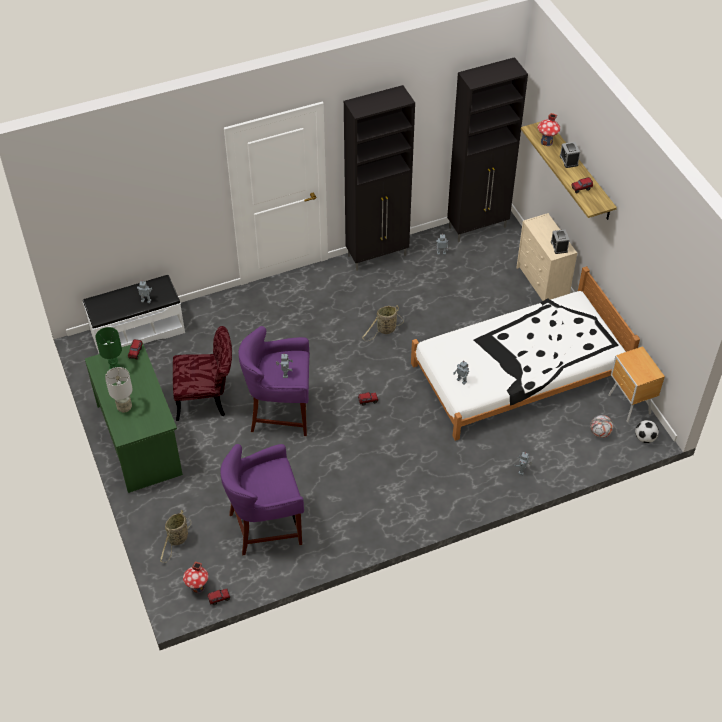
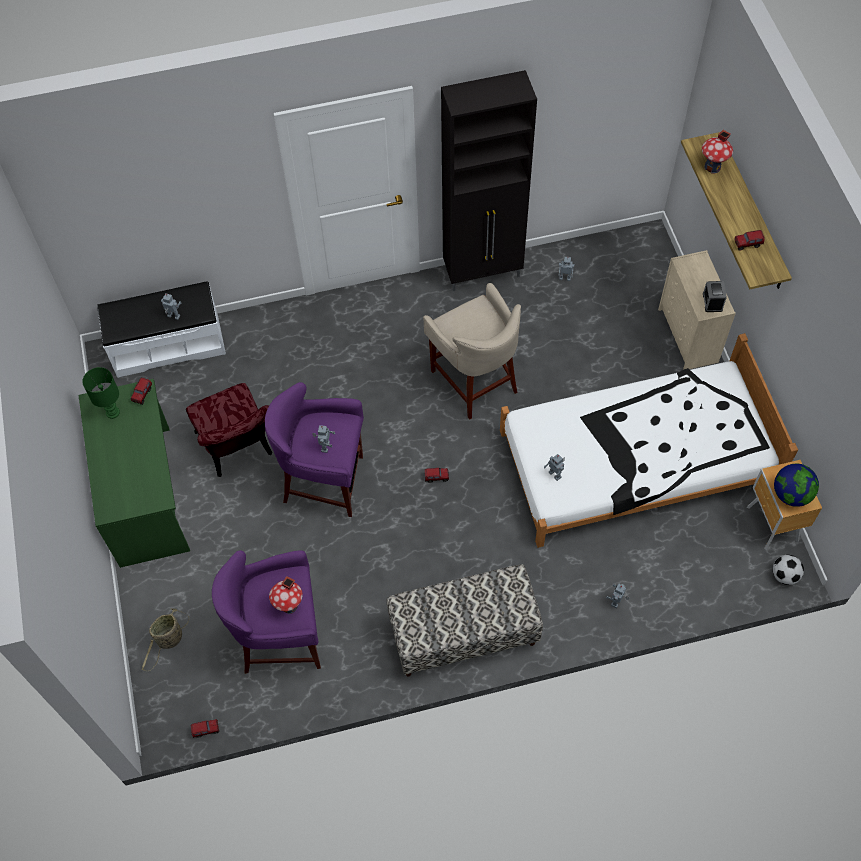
camera: 10 degrees right, 10 degrees up
grey table lamp [105,367,133,412] -> none
red chair [173,326,232,421] -> red chair turned 60 degrees clockwise [186,383,272,477]
toy house [183,561,209,594] -> toy house moved to [269,576,303,614]
basket [362,305,404,341] -> beige stool [423,283,521,420]
black cabinet [447,57,528,242] -> none
alarm clock [560,142,580,168] -> none
football [590,415,614,438] -> none
none -> bench [387,564,543,677]
none -> globe [774,464,819,507]

